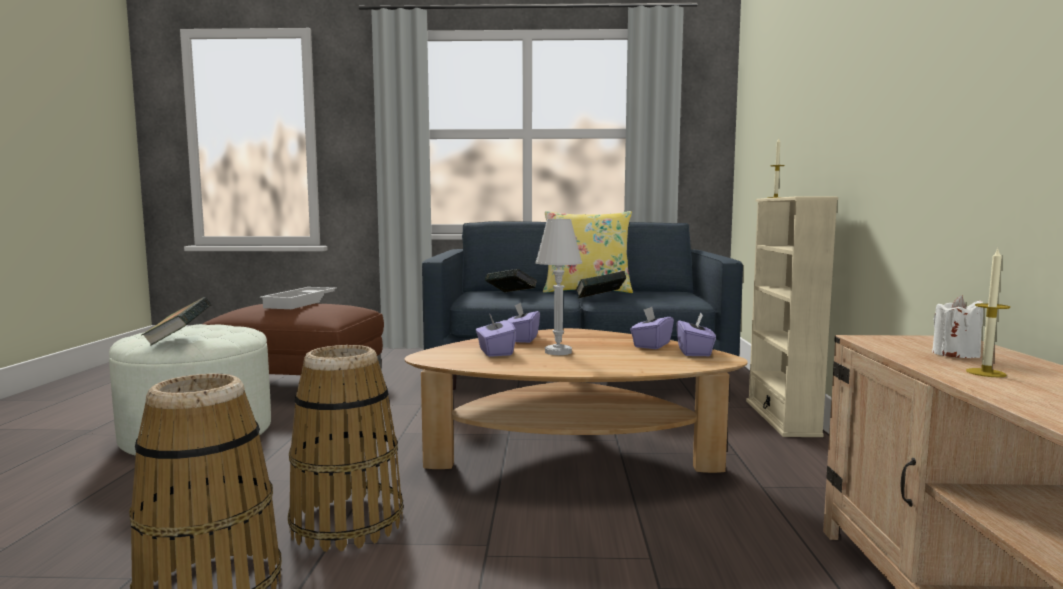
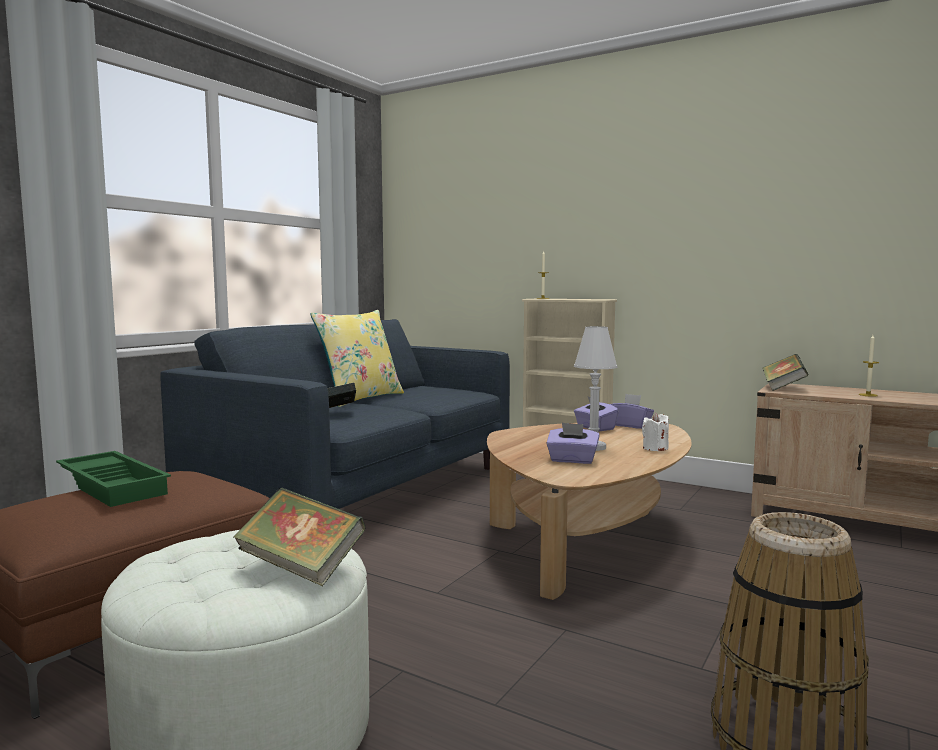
camera: 60 degrees left, 0 degrees up
white tray [260,287,337,309] -> green tray [56,451,171,507]
basket [288,345,403,552] -> none
purple tissue box [507,303,540,343] -> none
book [576,271,626,299] -> book moved to [763,354,808,391]
white candle [932,295,983,358] -> white candle moved to [642,413,669,451]

